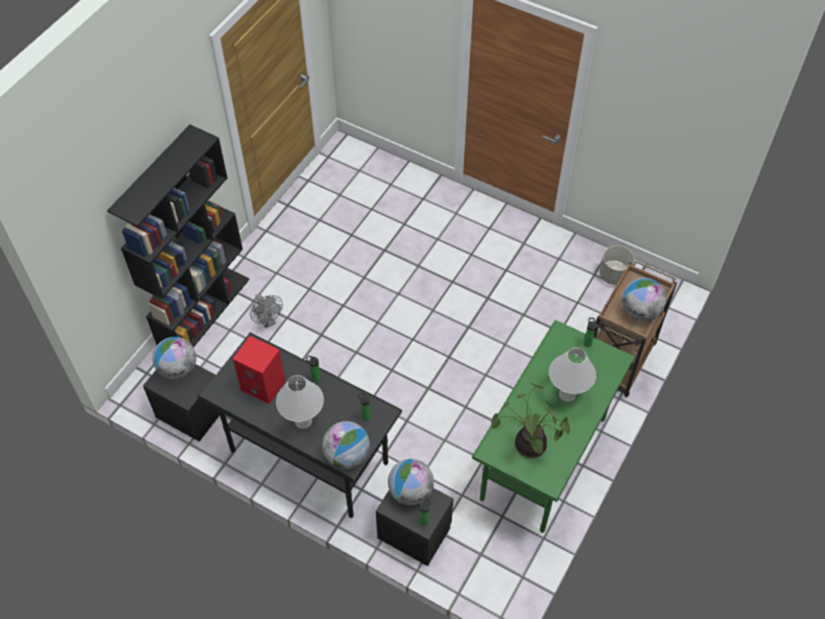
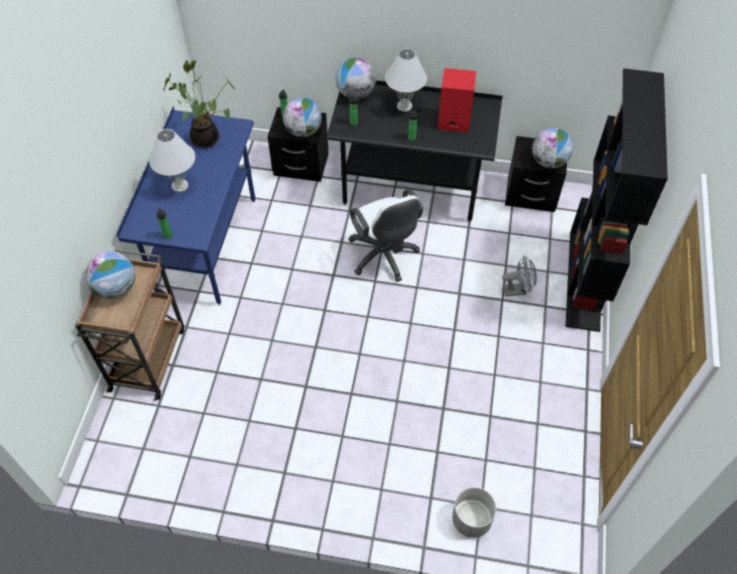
camera: 160 degrees right, 0 degrees up
grey fan [250,294,283,328] -> grey fan turned 135 degrees clockwise [502,256,537,296]
green desk [472,320,636,533] -> blue desk [116,106,255,305]
grey planter [600,246,635,285] -> grey planter moved to [452,487,496,538]
none -> white office chair [349,189,423,282]

